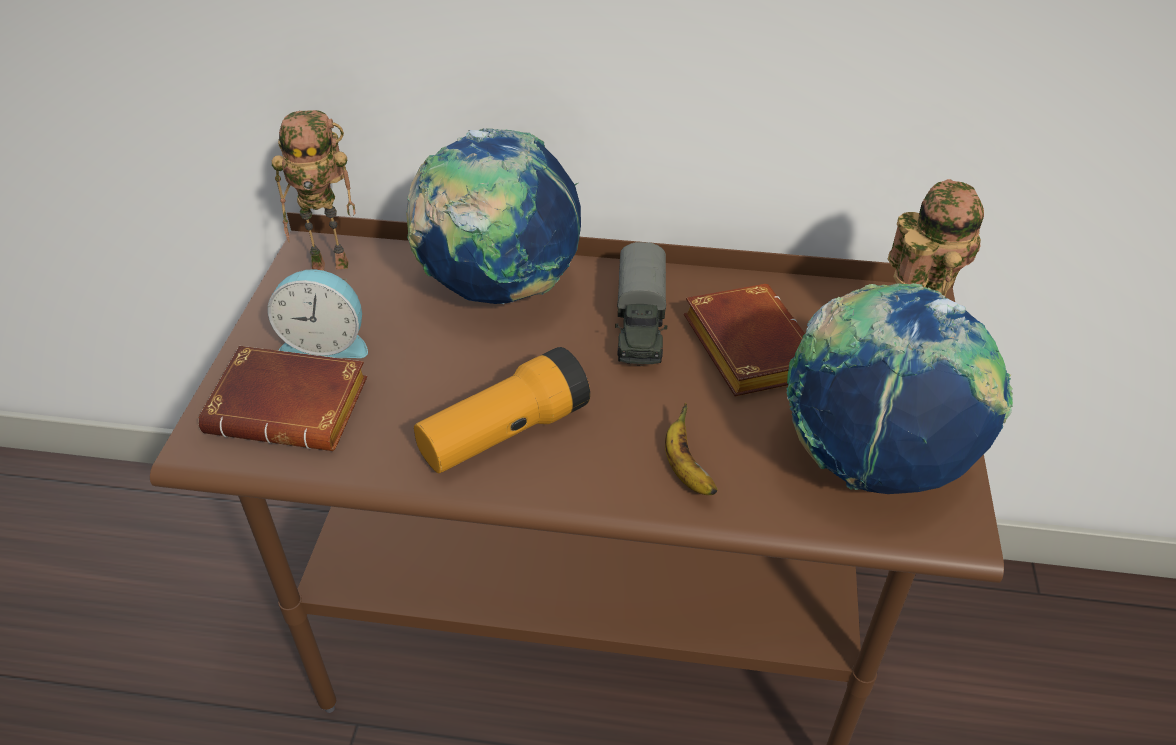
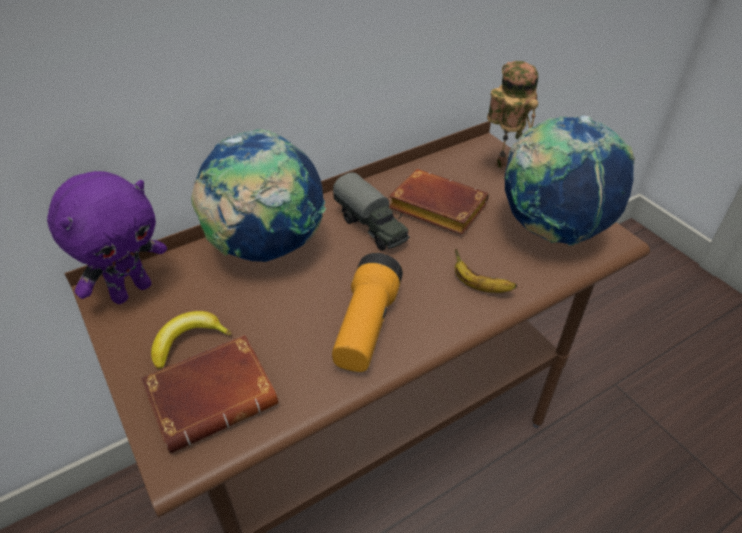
camera: 40 degrees left, 0 degrees up
alarm clock [267,269,368,358] -> banana [151,311,232,369]
toy robot [272,110,355,271] -> purple plush toy [47,171,167,304]

